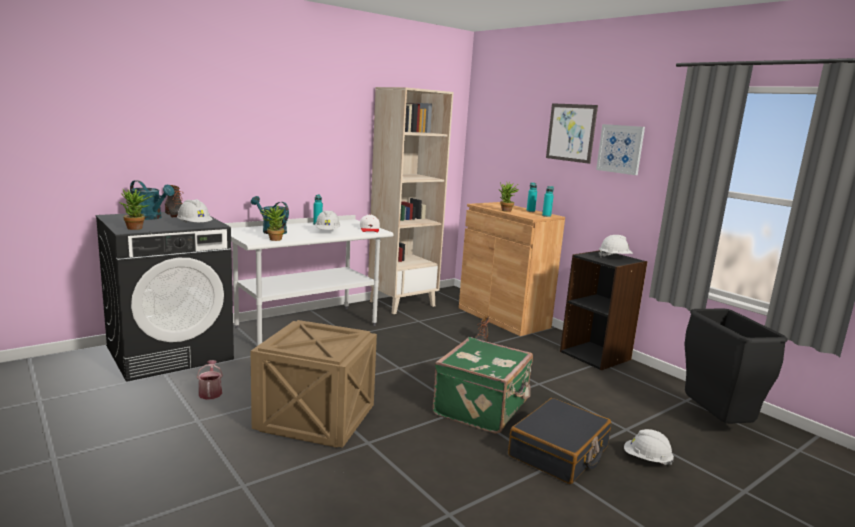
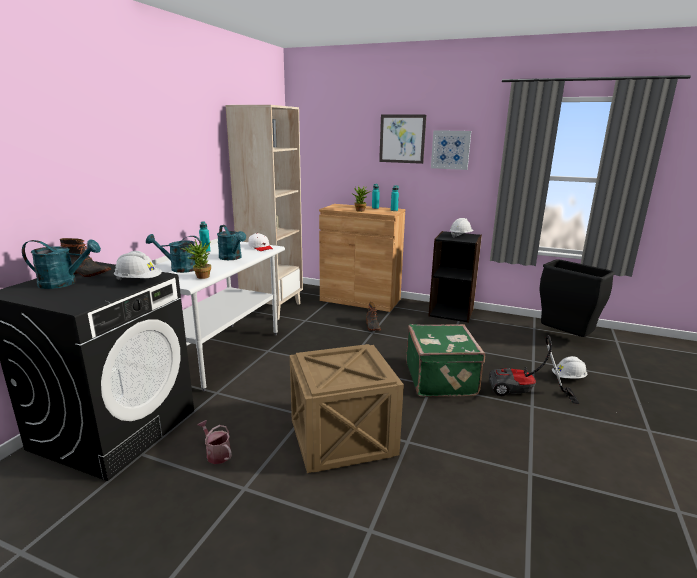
camera: 30 degrees left, 5 degrees up
potted plant [119,189,152,230] -> none
white hard hat [315,210,340,230] -> turquoise watering can [217,225,246,260]
black suitcase [508,398,611,484] -> vacuum cleaner [489,335,579,404]

